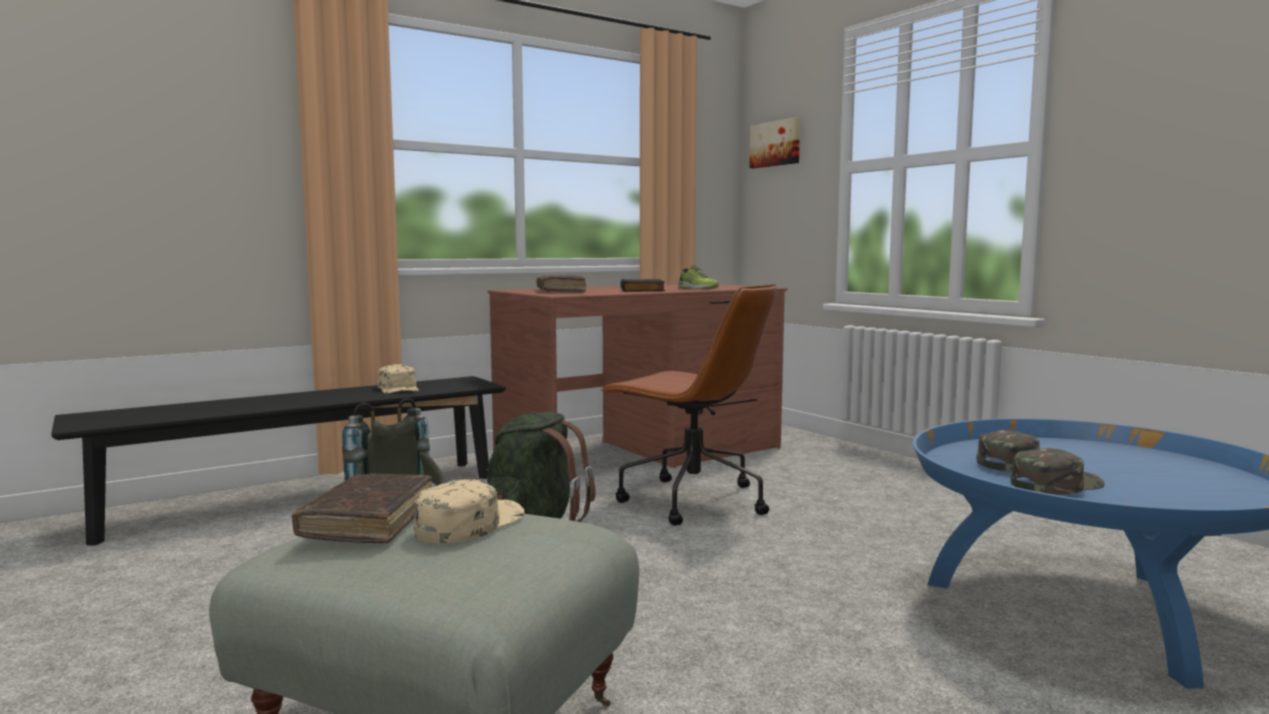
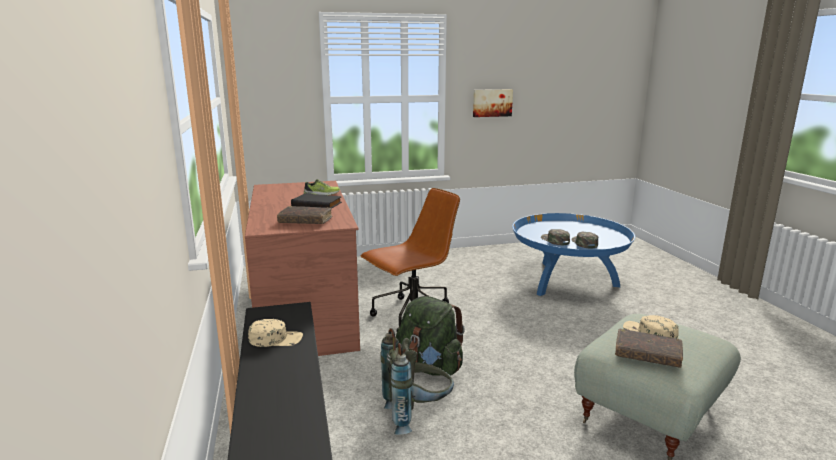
camera: 70 degrees left, 10 degrees up
picture [749,117,800,168] -> picture moved to [473,89,513,117]

